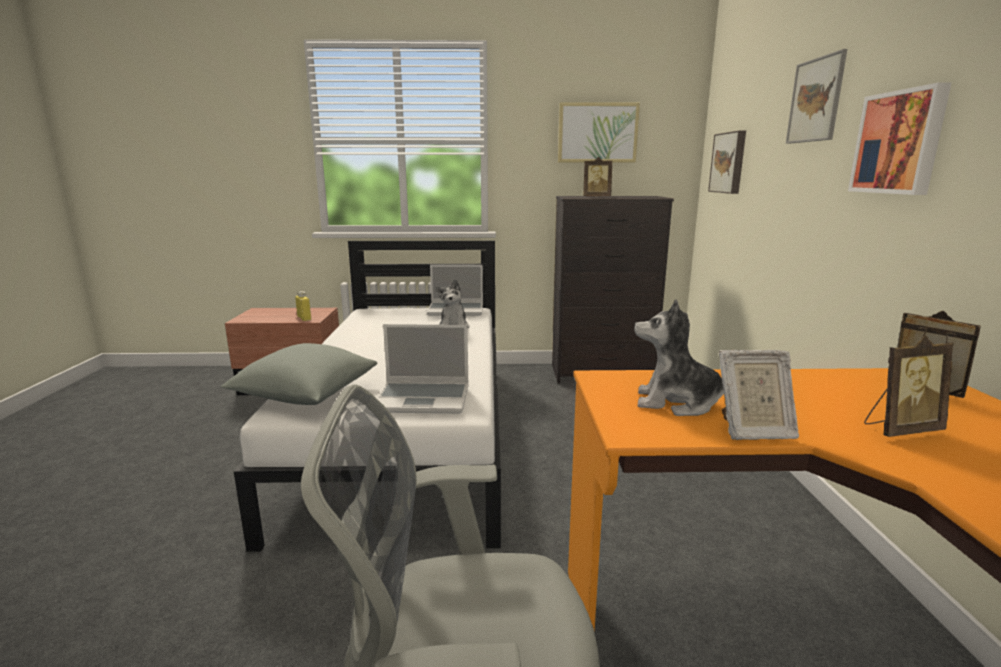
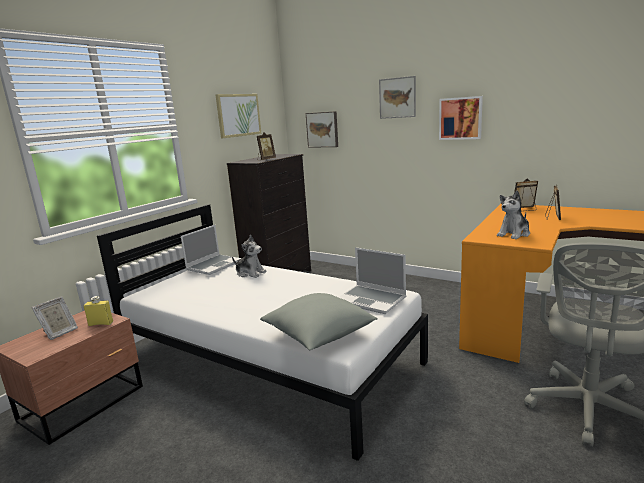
camera: 55 degrees left, 0 degrees up
laptop [377,324,469,414] -> laptop turned 90 degrees clockwise [338,247,406,314]
picture frame [719,350,799,440] -> picture frame moved to [32,297,78,340]

